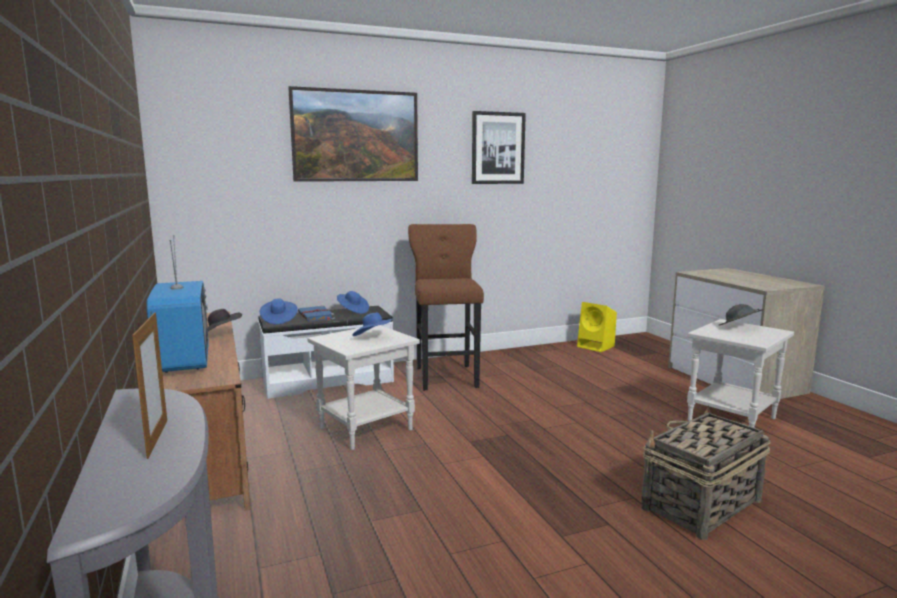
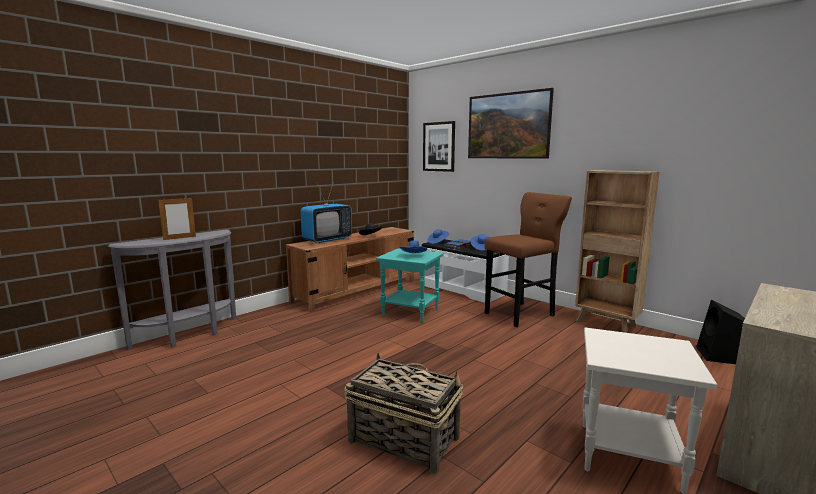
camera: 65 degrees right, 0 degrees up
white side table [307,325,420,450] -> turquoise side table [376,248,444,323]
picture [472,111,526,184] -> picture moved to [423,121,455,172]
yellow speaker [577,302,617,352] -> black speaker [696,300,745,364]
grey hat [719,304,764,326] -> none
none -> brown bookcase [575,170,660,333]

